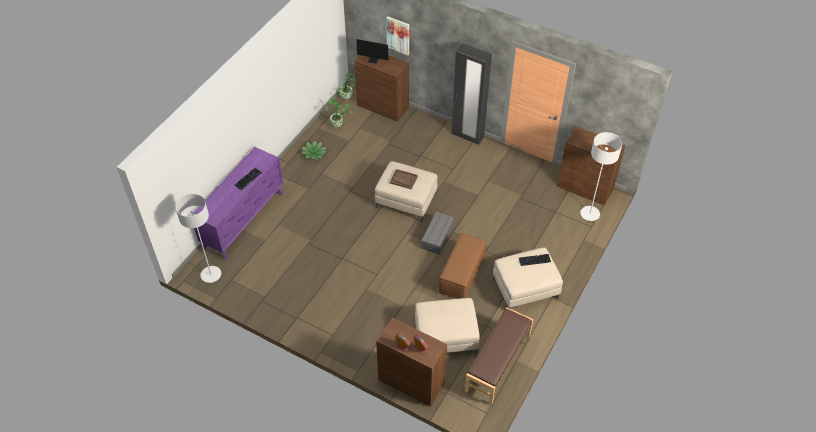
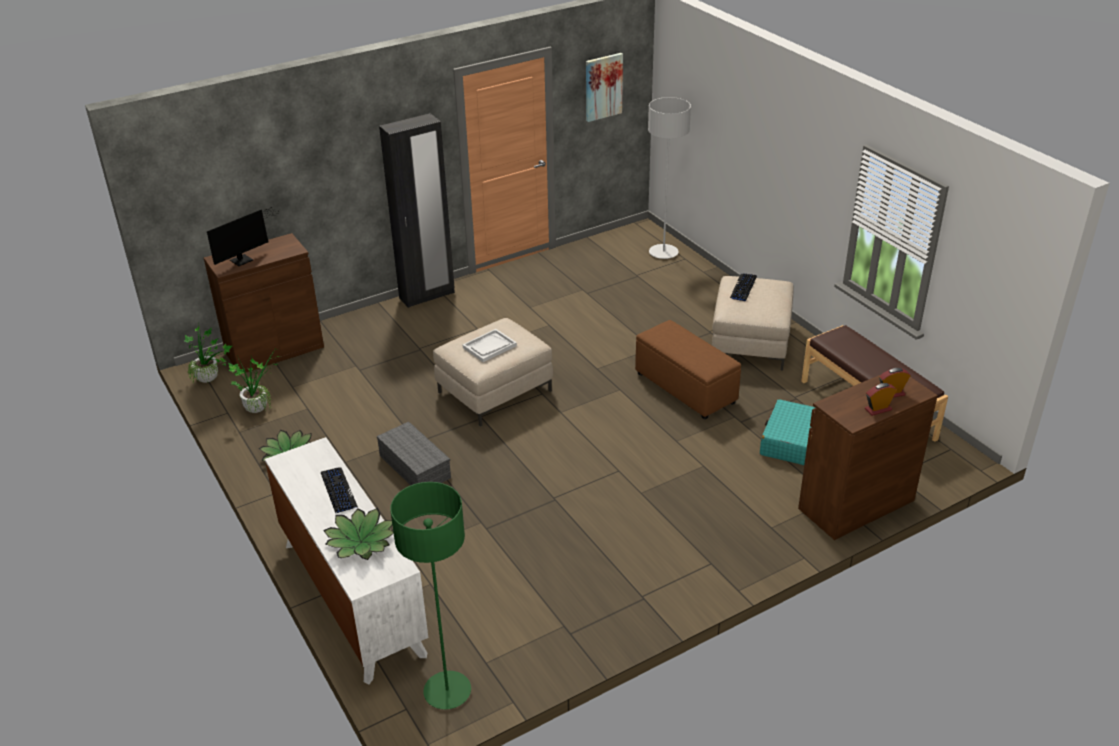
camera: 60 degrees left, 15 degrees down
grey floor lamp [175,194,221,283] -> green floor lamp [390,482,471,709]
purple dresser [194,147,283,260] -> white dresser [265,437,428,684]
picture [386,16,409,55] -> picture moved to [586,53,623,122]
brown tray [390,169,418,189] -> white tray [463,329,517,362]
beige ottoman [415,298,480,354] -> turquoise suitcase [760,399,815,465]
grey storage box [421,212,455,255] -> grey storage box moved to [377,422,451,485]
brown cabinet [557,126,625,205] -> none
none -> potted plant [323,508,394,560]

